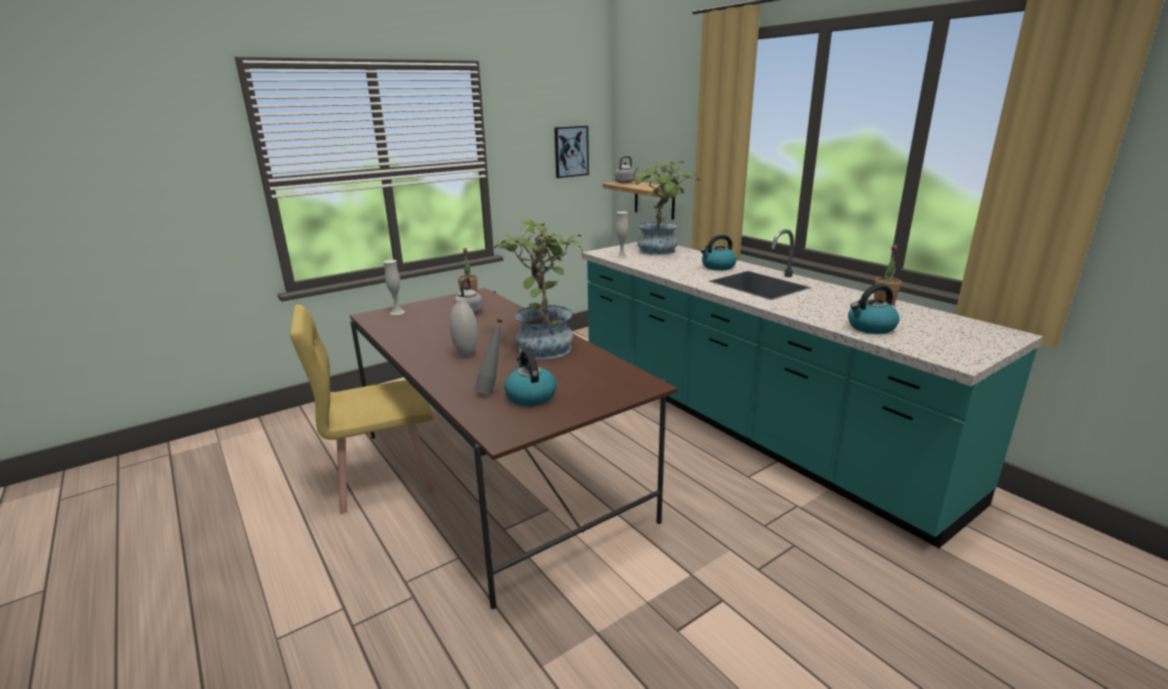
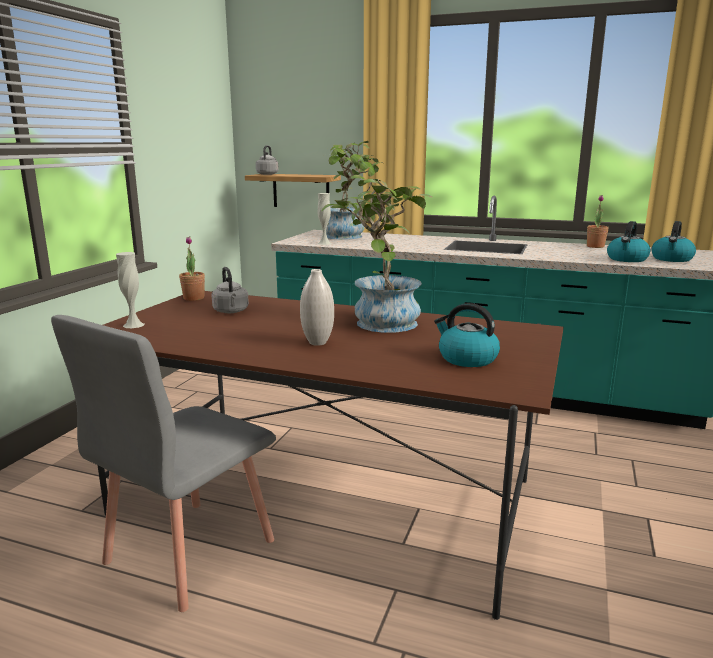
camera: 35 degrees left, 5 degrees down
yellow chair [290,305,435,514] -> grey chair [51,315,276,612]
grey bottle [475,319,502,394] -> none
picture [554,126,589,178] -> none
kettle [700,235,737,270] -> kettle moved to [652,221,696,262]

